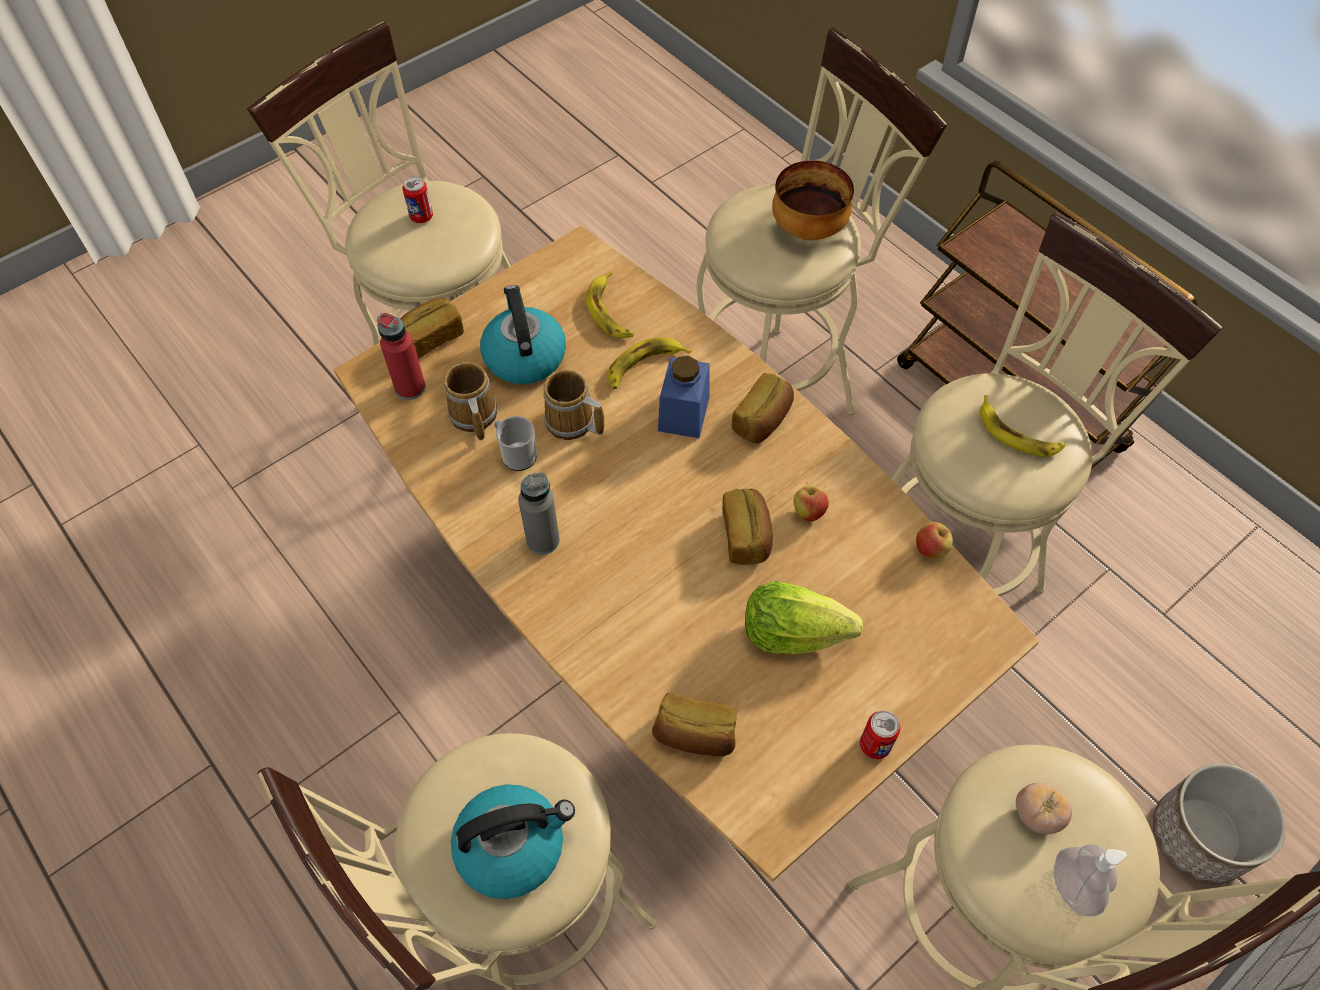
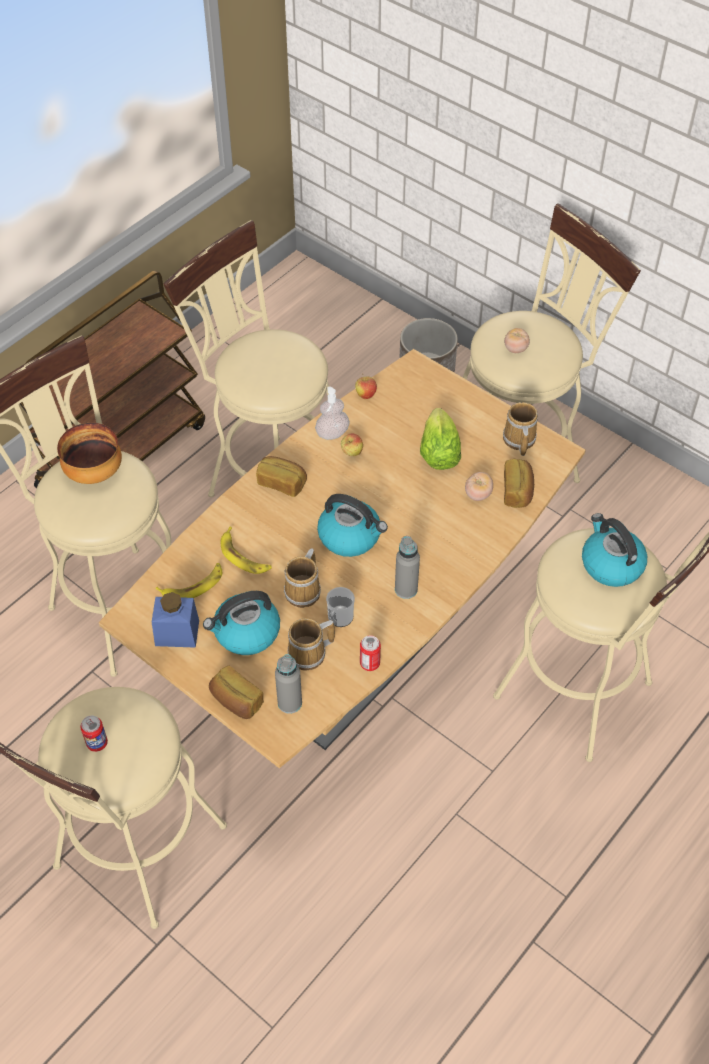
camera: 100 degrees left, 5 degrees down
red bottle [377,313,426,400] -> grey bottle [275,654,302,714]
blue jar [658,356,710,438] -> blue jar moved to [152,592,199,648]
bread [722,488,773,565] -> none
can [860,711,900,759] -> can moved to [360,635,381,671]
banana [980,395,1065,457] -> none
soap dispenser [1054,844,1127,917] -> soap dispenser moved to [315,386,350,440]
none -> kettle [317,494,388,557]
none -> tomato [465,472,493,501]
none -> mug [503,402,538,456]

